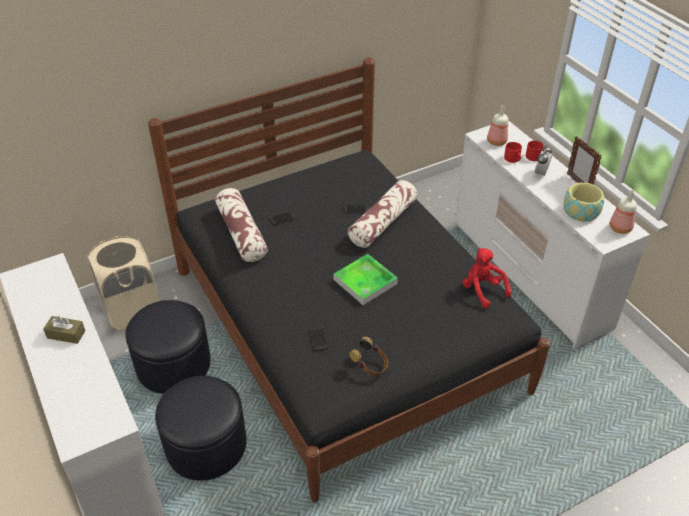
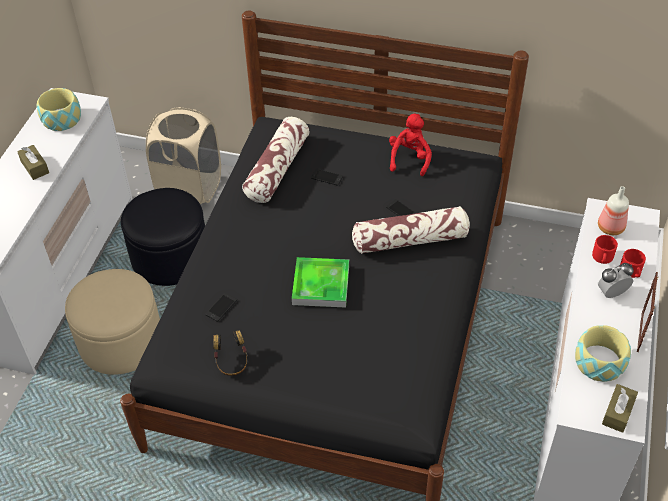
camera: 45 degrees right, 5 degrees up
black ottoman [155,376,247,481] -> beige ottoman [65,269,160,375]
red plush toy [462,248,511,308] -> red plush toy moved to [389,114,432,176]
bottle [610,190,637,234] -> brown tissue box [602,384,638,433]
none -> bowl [37,88,81,131]

